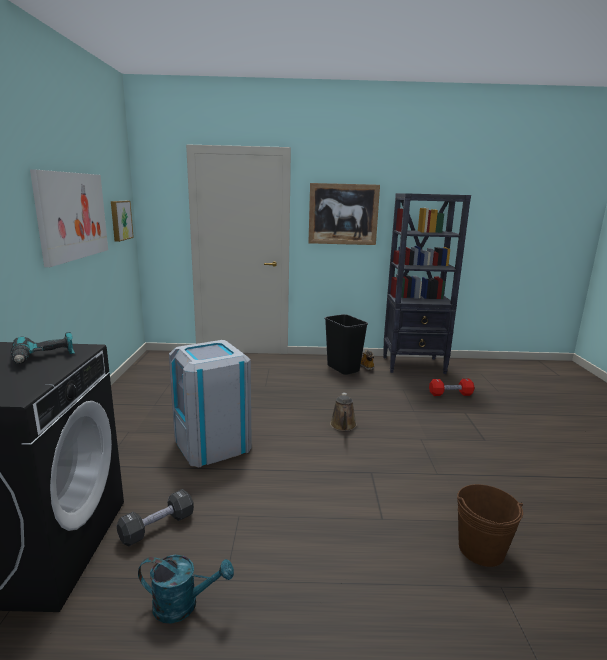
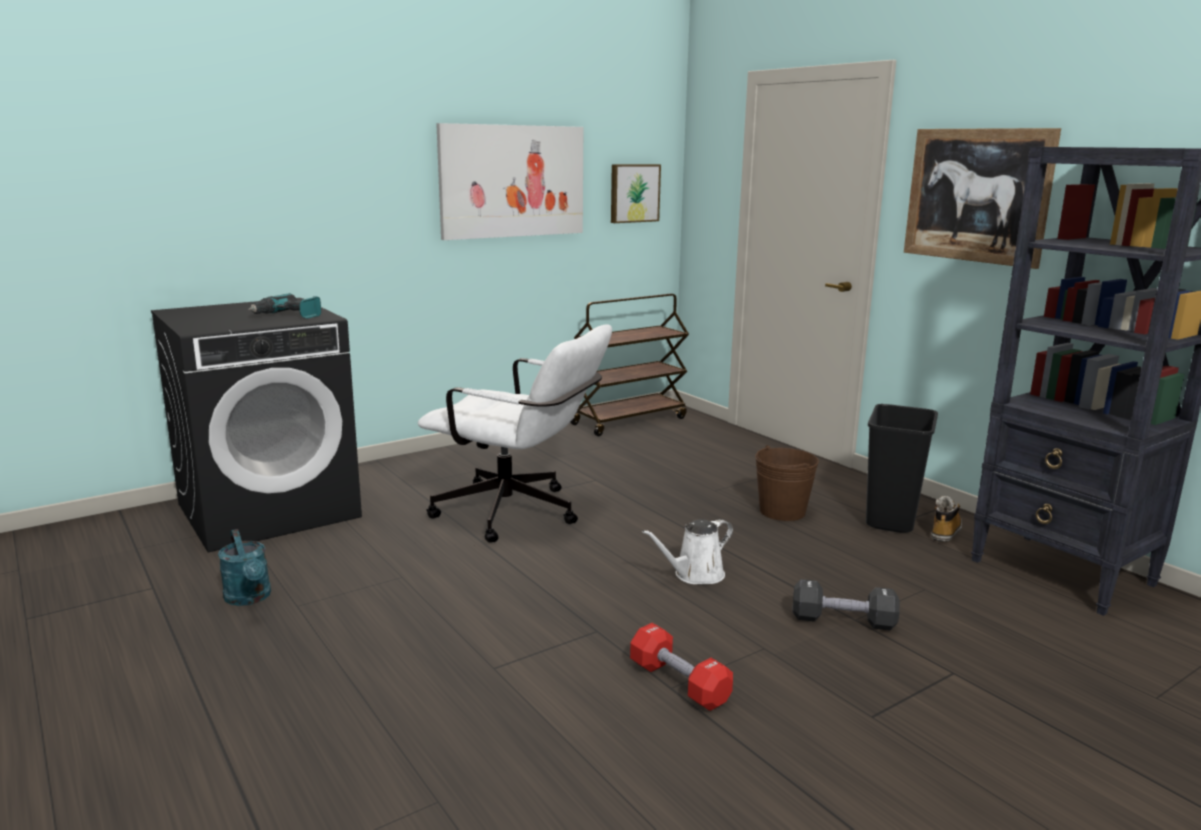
camera: 55 degrees right, 0 degrees up
black dumbbell [117,489,194,546] -> black dumbbell moved to [793,579,900,630]
grey trash can [169,340,252,467] -> white office chair [418,324,612,543]
brown watering can [330,393,357,431] -> white watering can [642,519,733,584]
red dumbbell [429,379,474,396] -> red dumbbell moved to [630,623,733,711]
brown bucket [457,484,523,567] -> brown bucket moved to [755,445,819,521]
none -> brown cart [570,294,689,436]

